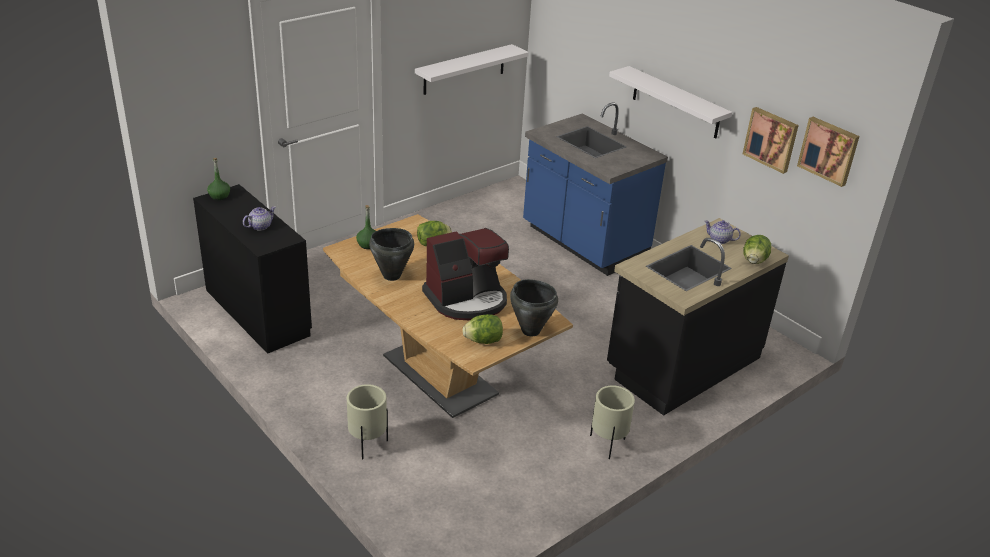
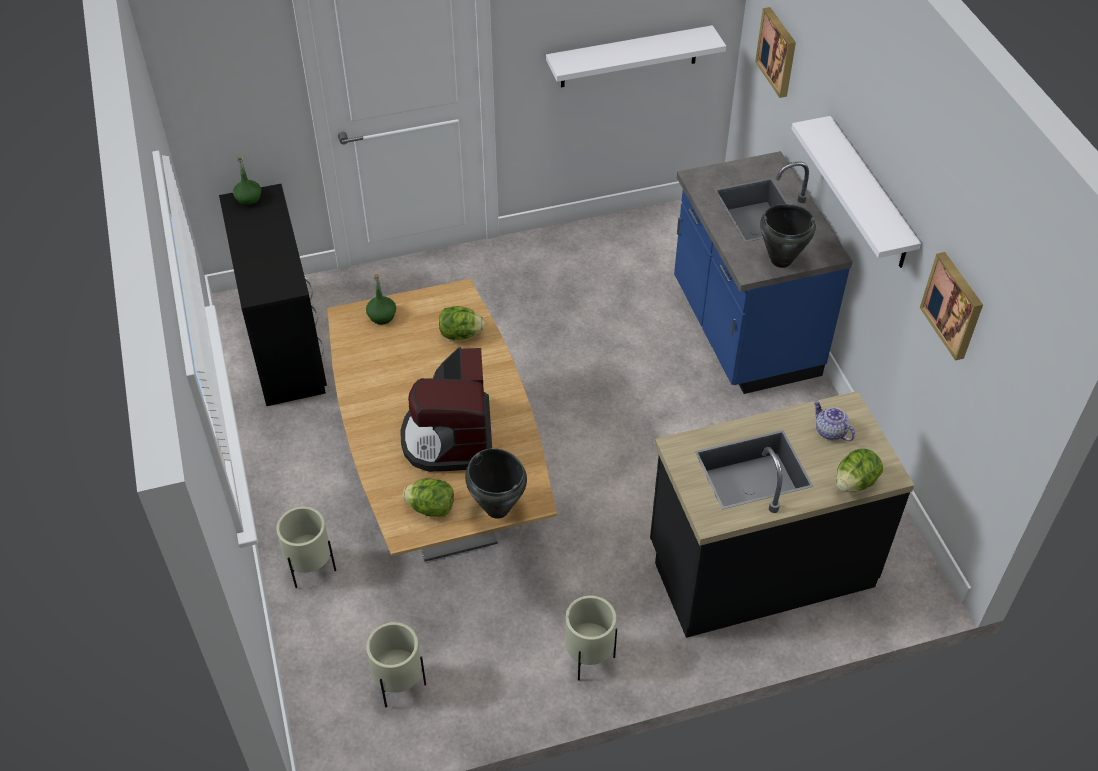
camera: 25 degrees right, 15 degrees up
teapot [243,206,276,231] -> none
black cooking pot [369,228,414,281] -> black cooking pot moved to [760,204,816,268]
coffee machine [422,228,509,320] -> coffee machine turned 90 degrees clockwise [400,347,492,472]
picture [797,117,860,187] -> picture moved to [755,7,796,98]
none -> beige planter [366,622,426,708]

